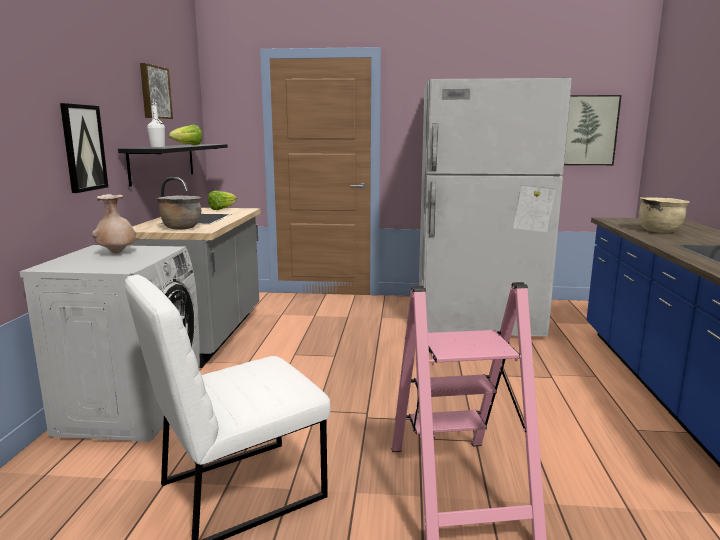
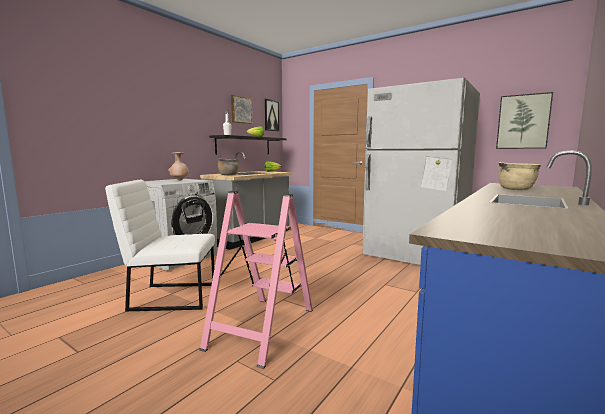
camera: 30 degrees right, 5 degrees down
picture [60,103,108,193] -> picture moved to [264,99,279,131]

